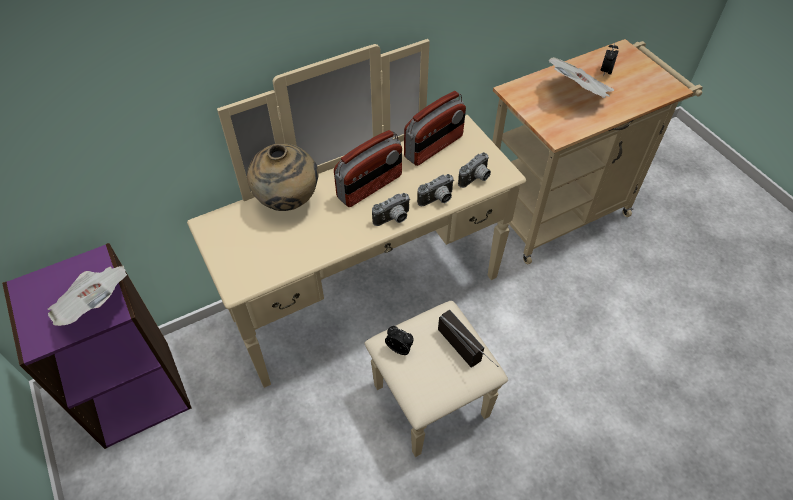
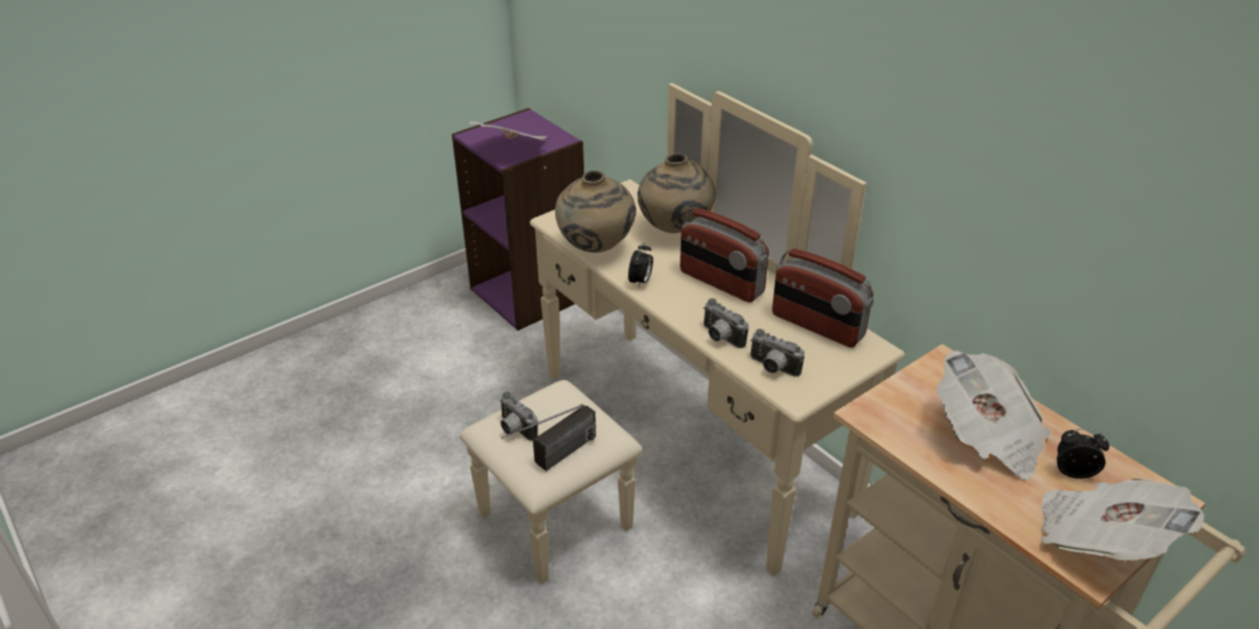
camera: 80 degrees right, 15 degrees down
camera [372,193,411,226] -> camera moved to [500,392,538,441]
alarm clock [385,326,413,355] -> alarm clock moved to [628,242,653,289]
none -> beige vase [555,170,636,253]
none -> newspaper [1041,479,1204,561]

